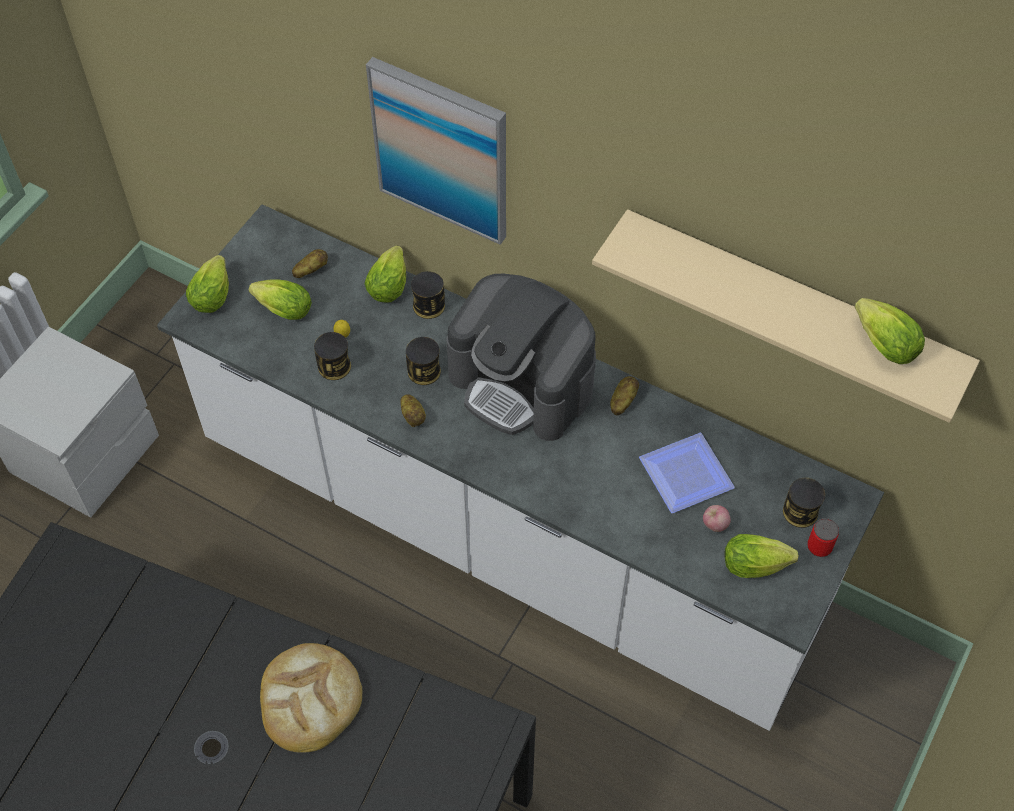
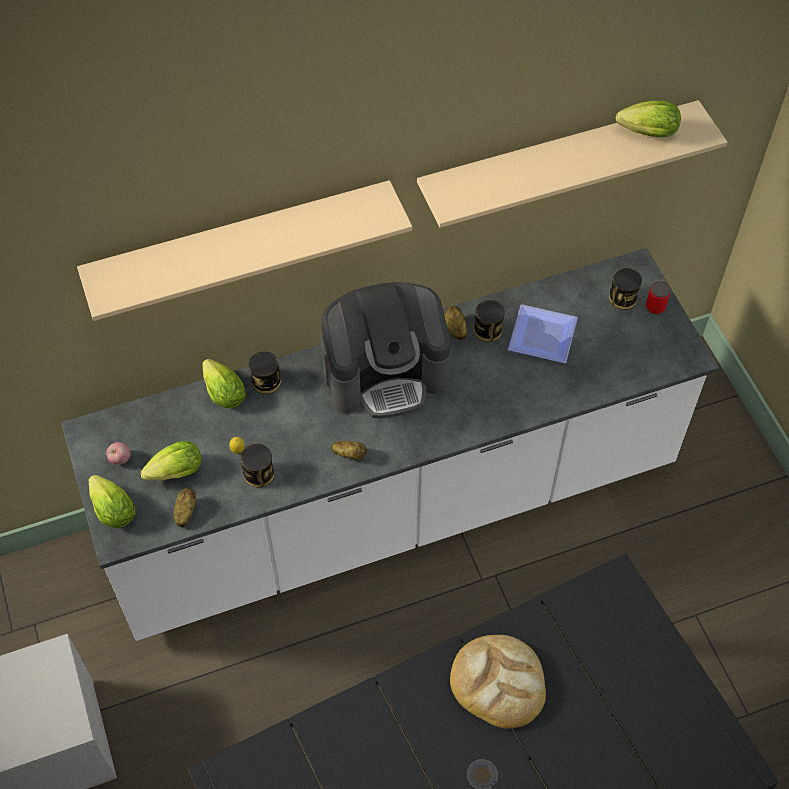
camera: 50 degrees left, 0 degrees up
potato [292,249,328,278] -> potato moved to [174,488,196,527]
picture [366,57,506,245] -> beige shelf [77,180,412,321]
can [406,337,441,385] -> can moved to [474,300,505,342]
apple [703,505,731,532] -> apple moved to [106,442,131,465]
lettuce [724,534,799,578] -> none

